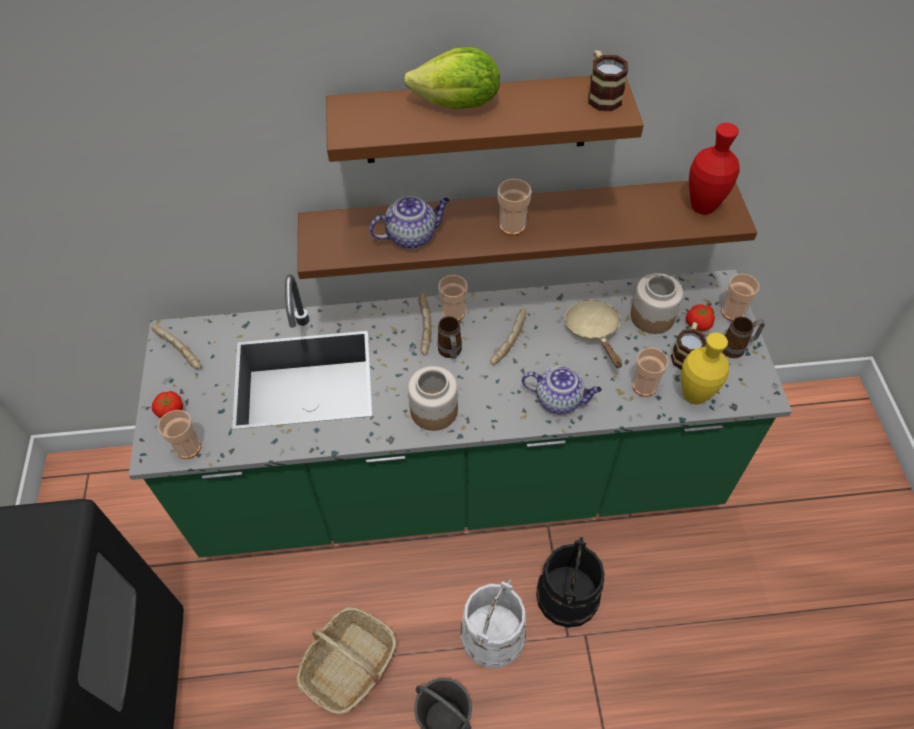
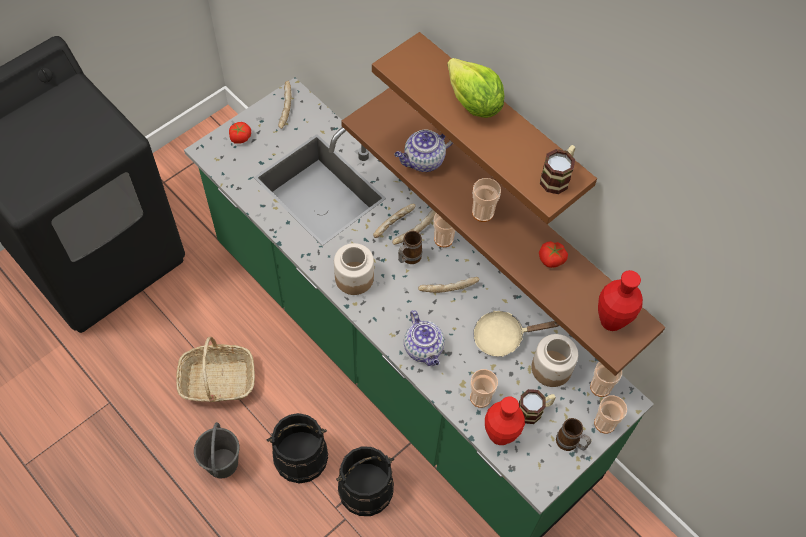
camera: 50 degrees right, 5 degrees up
cup [158,410,201,459] -> cup moved to [590,362,622,397]
teapot [370,196,450,249] -> teapot turned 120 degrees clockwise [394,129,453,172]
white bucket [460,579,526,668] -> black bucket [267,413,328,483]
beige frying pan [565,300,622,368] -> beige frying pan turned 135 degrees counterclockwise [473,311,559,357]
yellow vase [681,333,729,405] -> red vase [485,396,525,445]
tomato [686,304,715,331] -> tomato moved to [539,241,568,268]
none -> bread [373,204,416,238]

